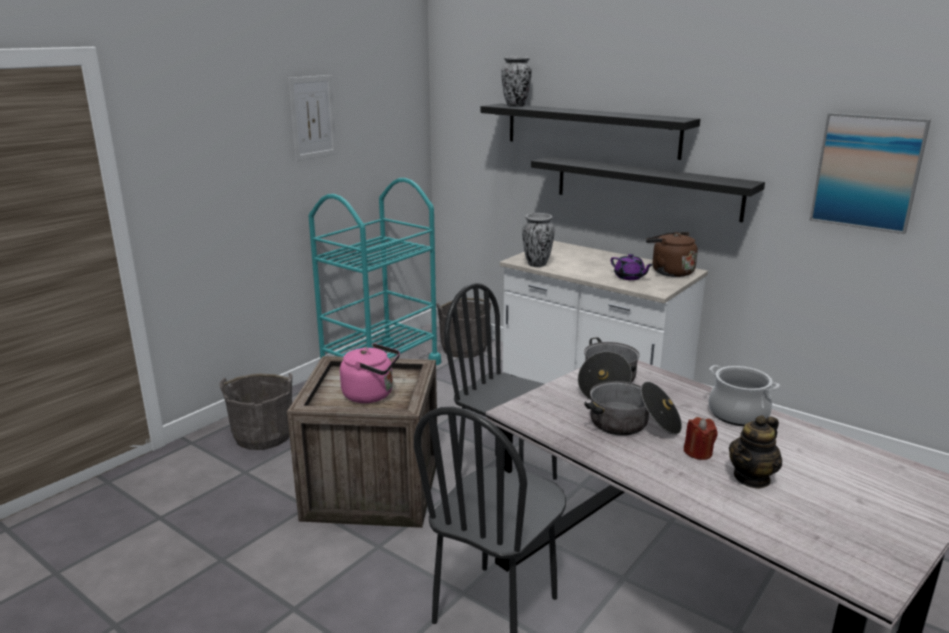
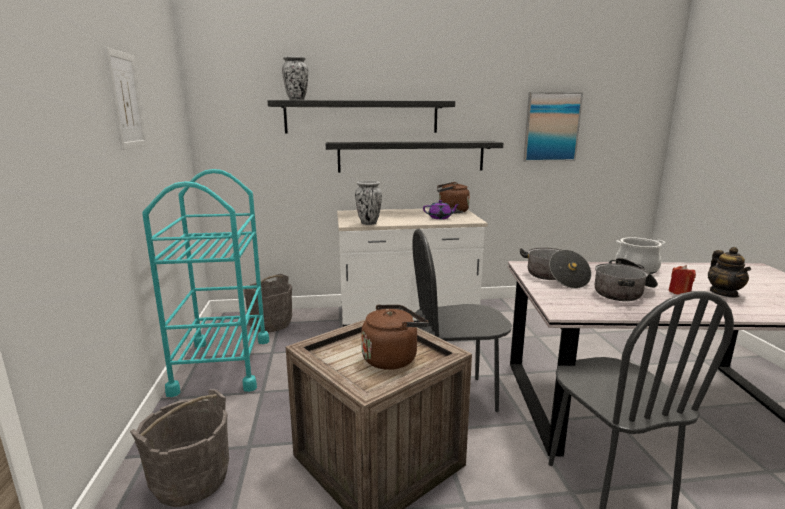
camera: 45 degrees left, 5 degrees down
pink kettle [340,343,400,403] -> brown kettle [361,305,429,370]

